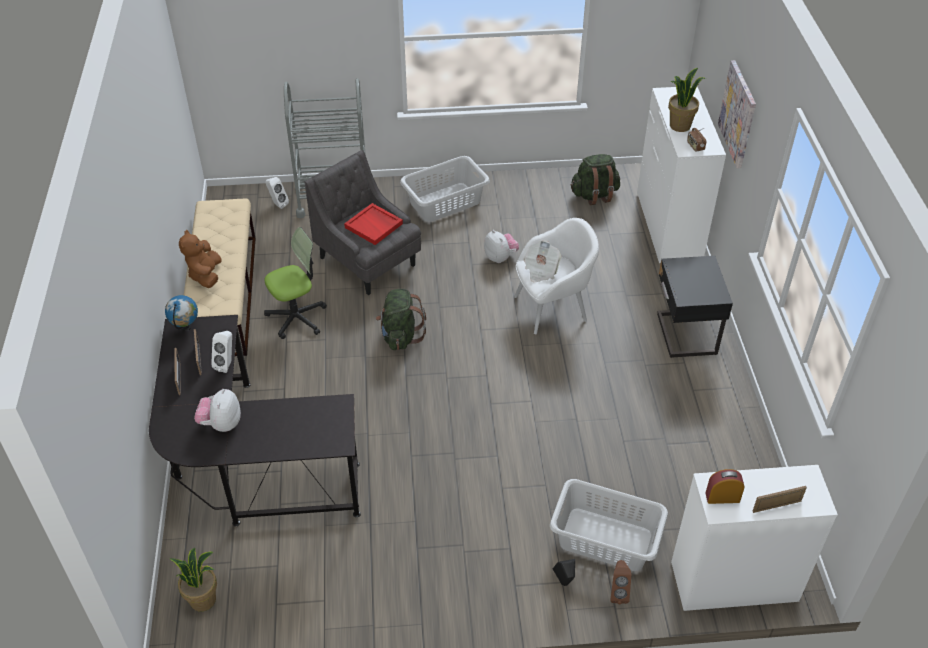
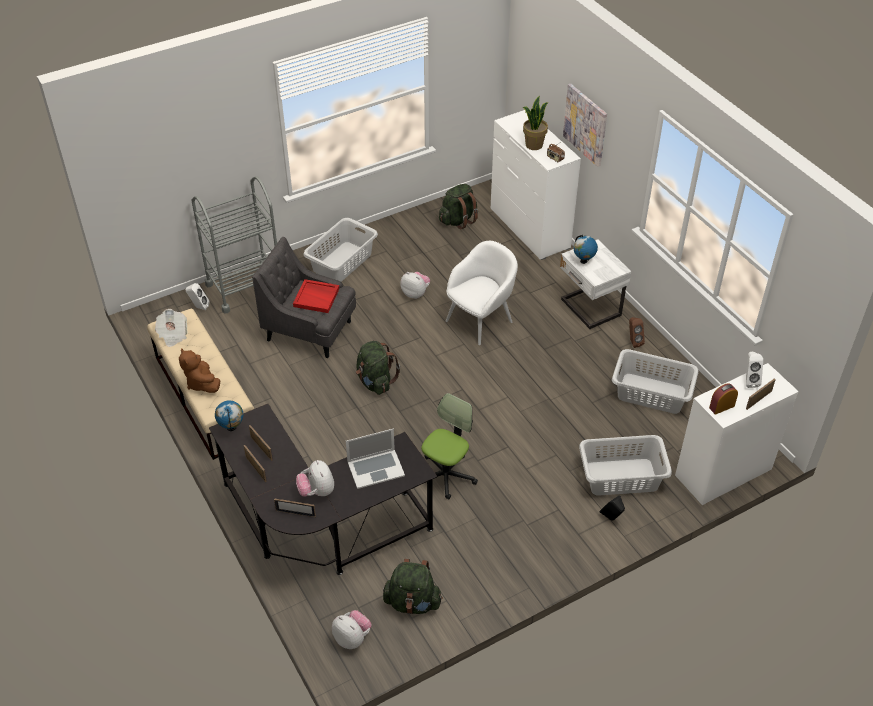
camera: 25 degrees left, 0 degrees up
potted plant [169,548,217,612] -> plush toy [332,610,372,649]
white speaker [211,331,232,373] -> white speaker moved to [746,352,763,388]
office chair [264,227,327,339] -> office chair moved to [421,393,478,499]
newspaper [524,240,562,282] -> newspaper moved to [155,309,187,347]
brown speaker [610,560,631,604] -> brown speaker moved to [629,317,645,348]
black nightstand [657,256,733,358] -> white nightstand [560,240,631,329]
none -> picture frame [274,498,316,517]
none -> laptop [346,428,405,489]
none -> green backpack [383,559,443,614]
none -> globe [573,235,598,264]
none -> grey laundry basket [612,349,699,414]

